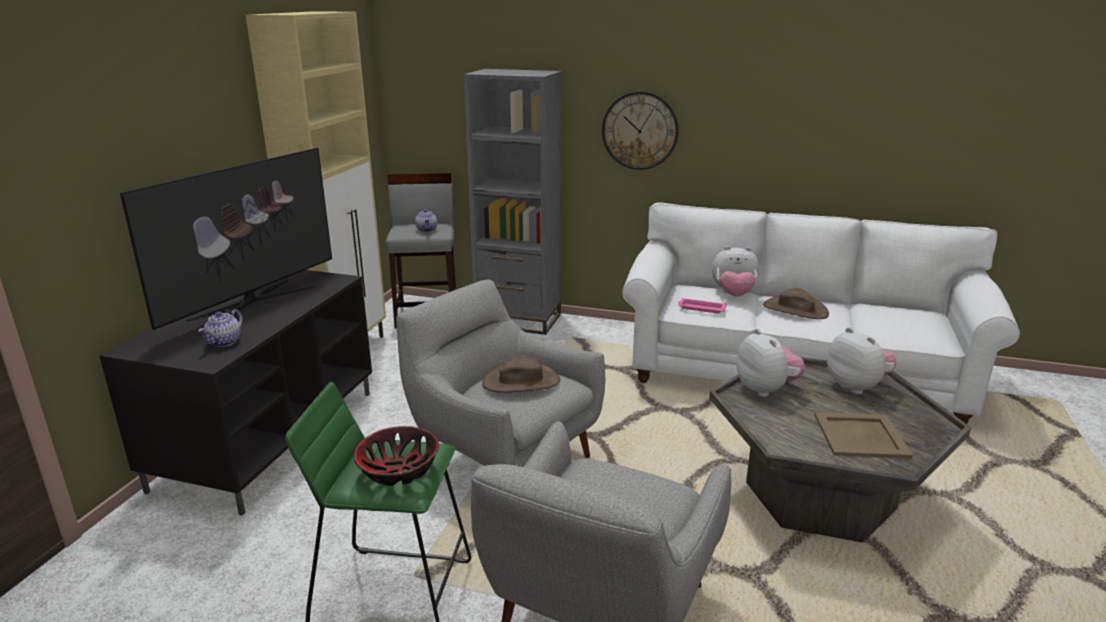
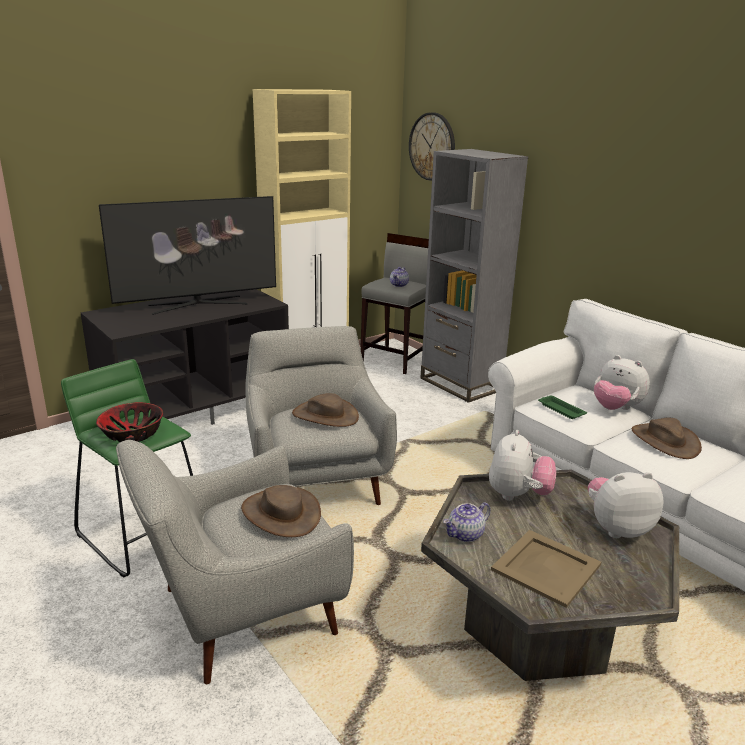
camera: 35 degrees right, 0 degrees up
teapot [198,309,243,347] -> teapot moved to [443,502,491,542]
wall clock [602,91,679,170] -> wall clock moved to [409,112,455,181]
pink tray [678,298,727,314] -> green tray [538,396,587,419]
plush toy [827,327,897,394] -> plush toy turned 105 degrees counterclockwise [588,472,664,538]
none -> brown hat [241,485,321,537]

